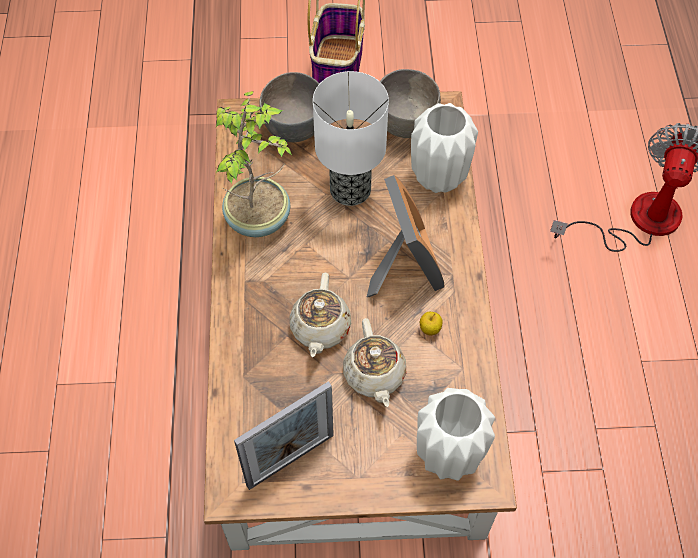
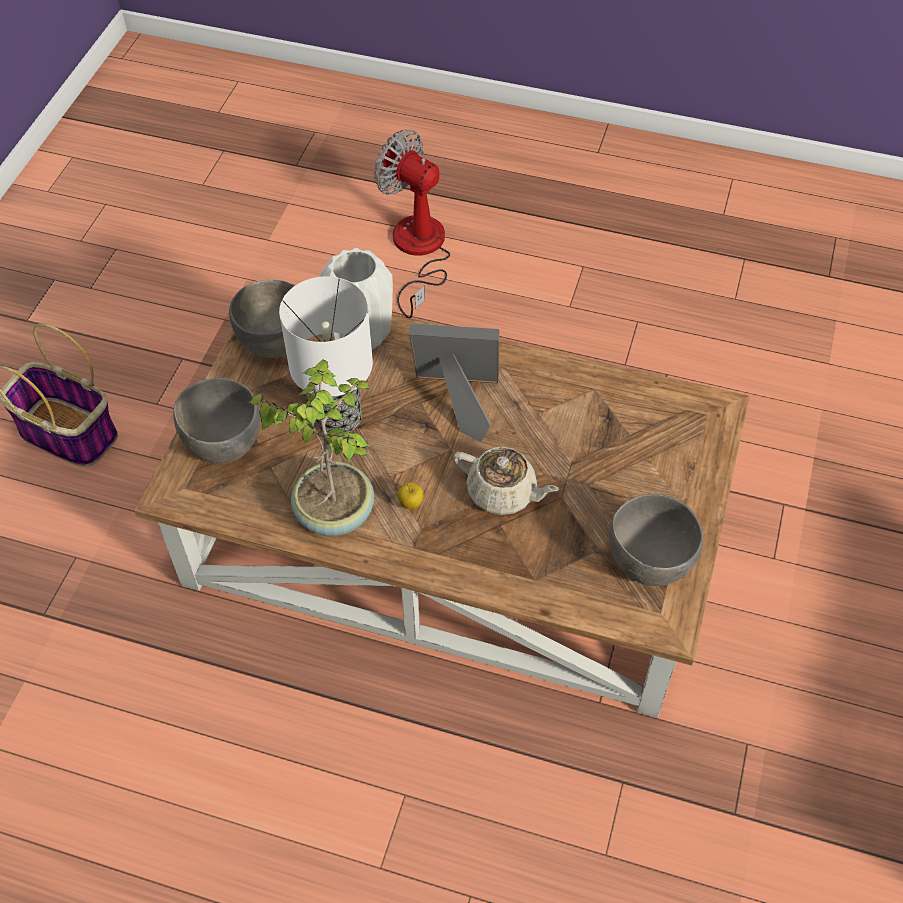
camera: 70 degrees left, 5 degrees down
picture frame [234,381,334,490] -> grey bowl [609,494,703,586]
beige teapot [343,318,406,407] -> none
white vase [417,388,495,481] -> none
apple [420,312,443,336] -> apple moved to [398,482,423,509]

